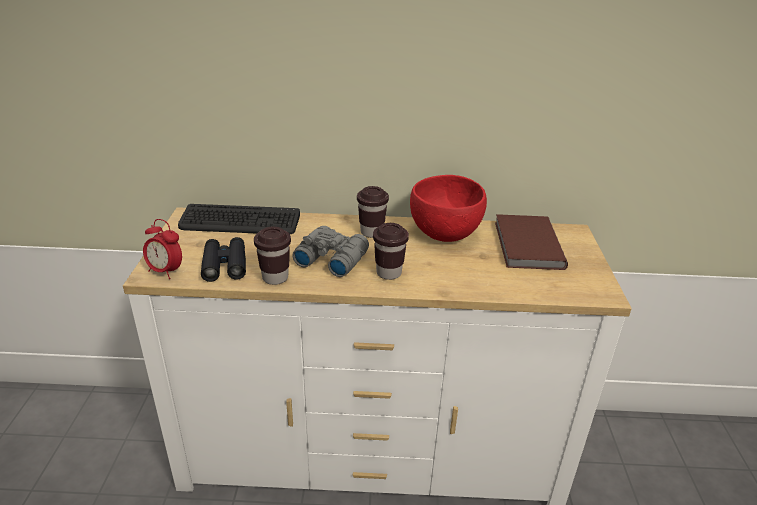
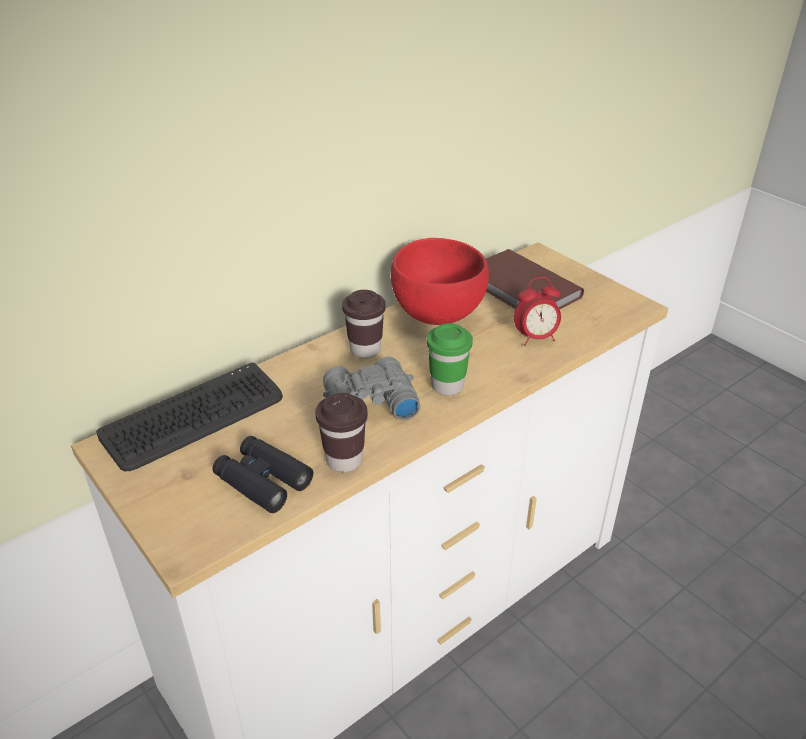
camera: 40 degrees left, 5 degrees up
alarm clock [143,219,182,279] -> alarm clock moved to [514,277,561,346]
brown cup [373,223,409,280] -> green cup [426,323,473,396]

